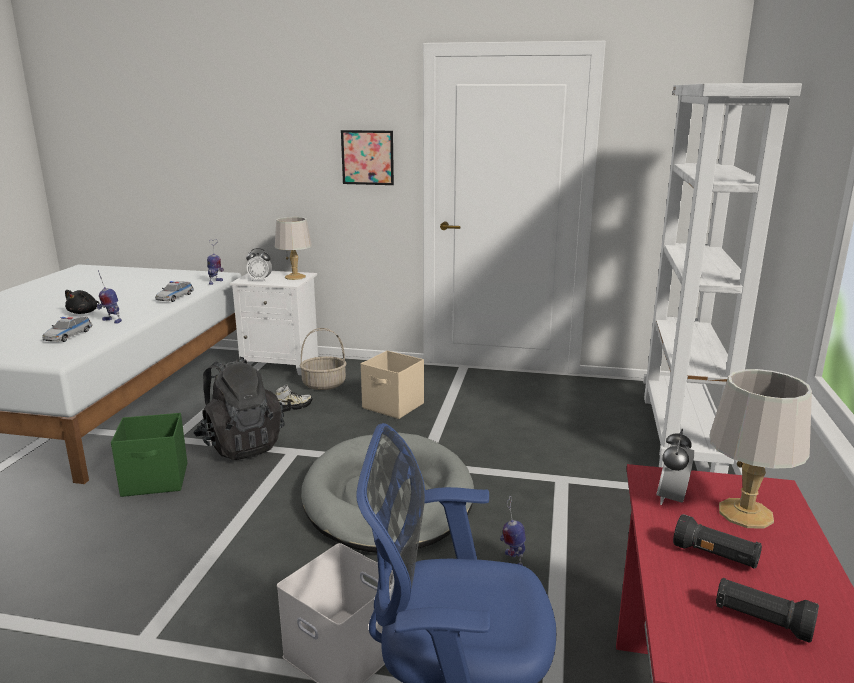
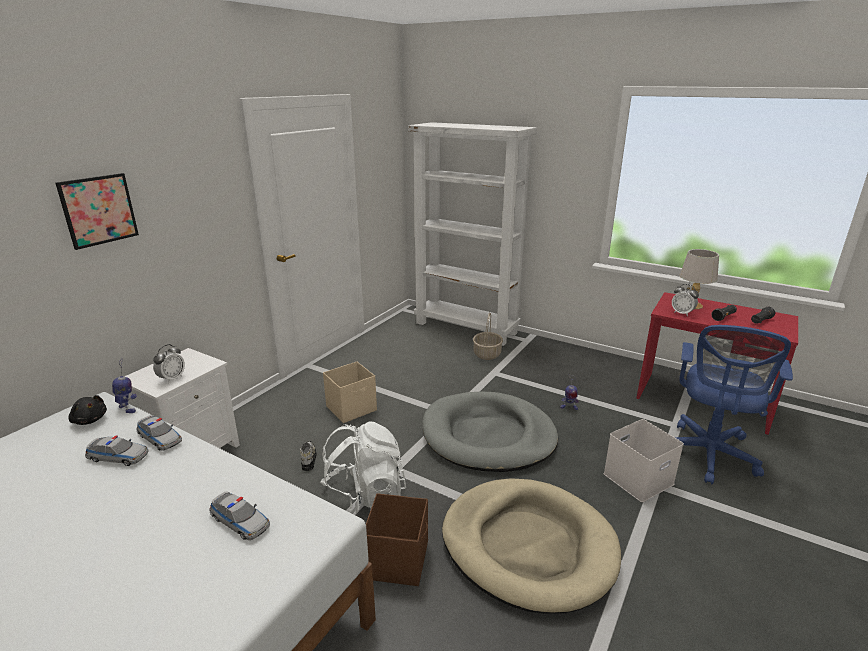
camera: 70 degrees left, 5 degrees up
black plush toy [65,290,99,314] -> black plush toy moved to [68,395,107,425]
toy robot [97,270,122,324] -> none
green storage box [111,413,187,497] -> brown storage box [366,493,428,586]
black backpack [193,357,285,460] -> white backpack [320,422,406,514]
grey table lamp [275,217,312,280] -> none
basket [300,328,347,390] -> basket moved to [473,312,503,360]
picture [341,130,394,185] -> picture moved to [55,173,139,250]
none -> toy car [85,436,149,466]
none -> beige dog bed [442,478,621,614]

